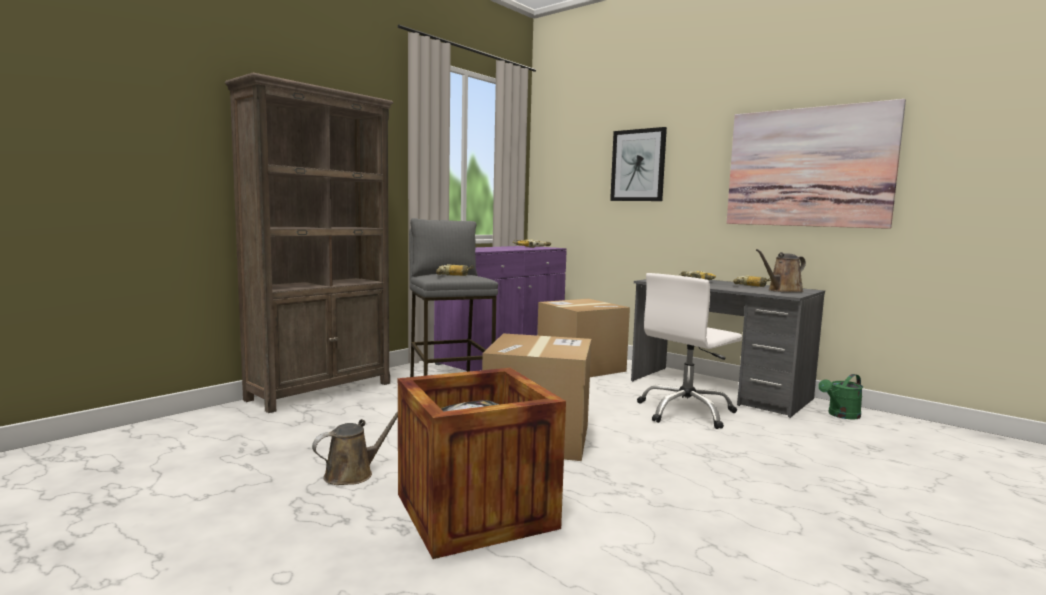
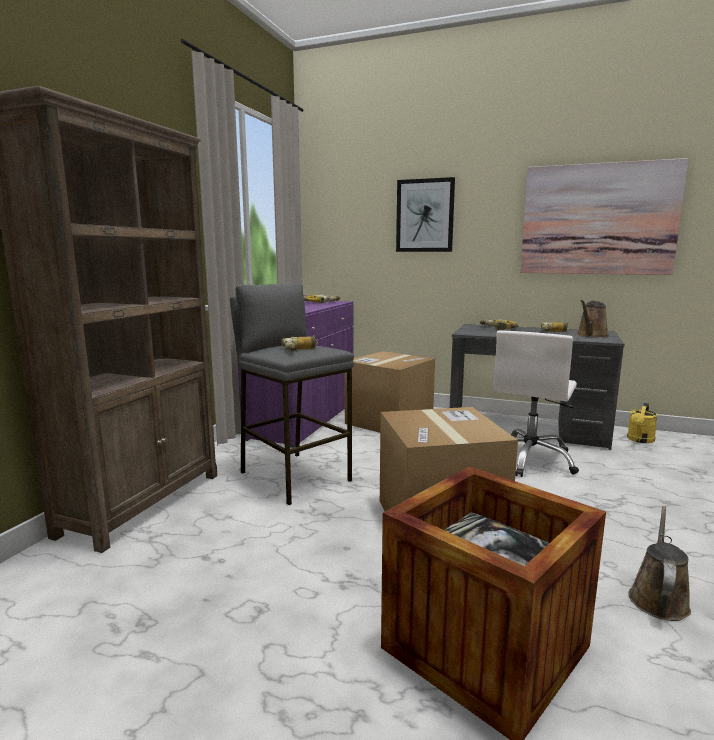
camera: 20 degrees left, 5 degrees up
brown watering can [312,411,398,485] -> brown watering can moved to [629,506,691,621]
green watering can [818,374,863,419] -> yellow watering can [627,403,658,443]

